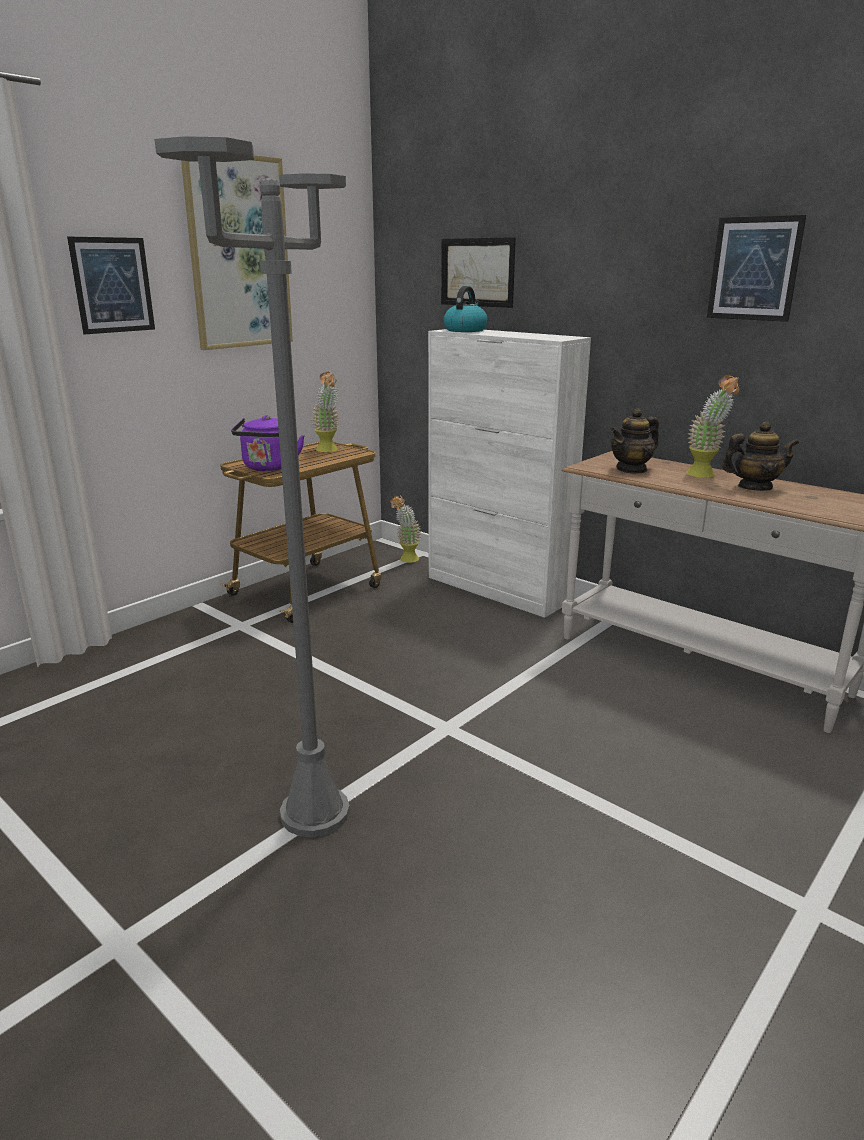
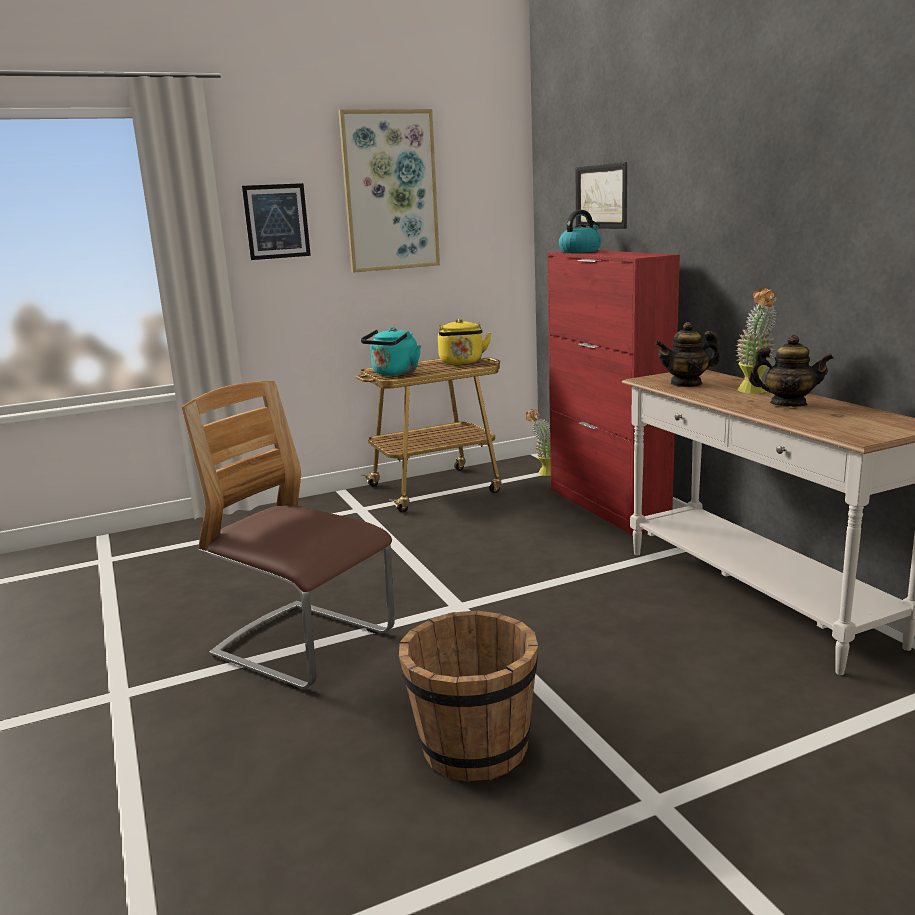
camera: 25 degrees right, 5 degrees down
grey floor lamp [154,136,350,837] -> chair [181,381,395,689]
purple kettle [231,415,304,471] -> turquoise kettle [361,327,421,376]
potted plant [311,372,339,452] -> yellow kettle [438,319,492,365]
white cabinet [428,329,591,618] -> red cabinet [547,250,680,535]
picture [707,215,806,322] -> none
none -> brown bucket [399,610,538,782]

